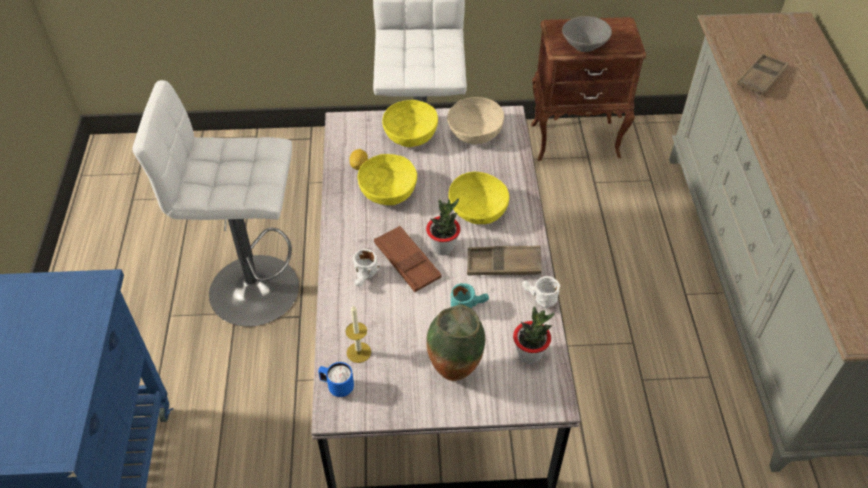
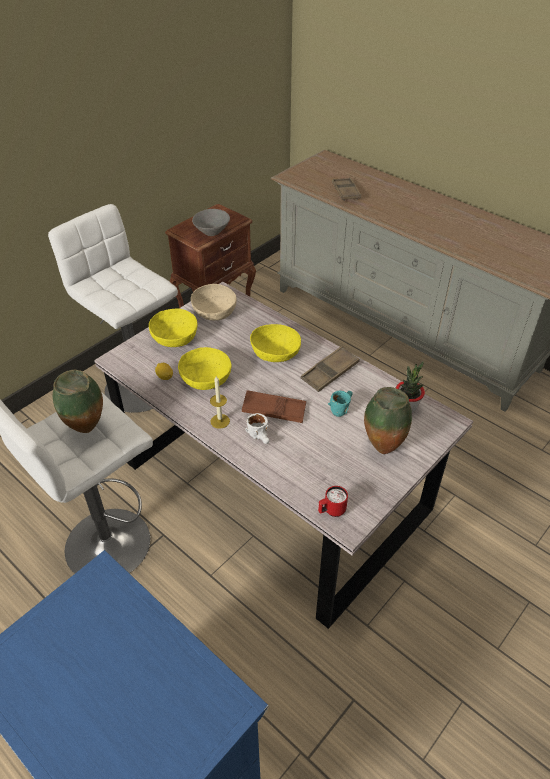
camera: 45 degrees left, 5 degrees down
blue mug [318,362,354,397] -> red mug [318,486,348,517]
candle [346,305,371,363] -> candle moved to [210,376,230,429]
potted plant [426,198,460,255] -> none
white mug [522,276,560,308] -> none
none -> vase [53,370,103,433]

